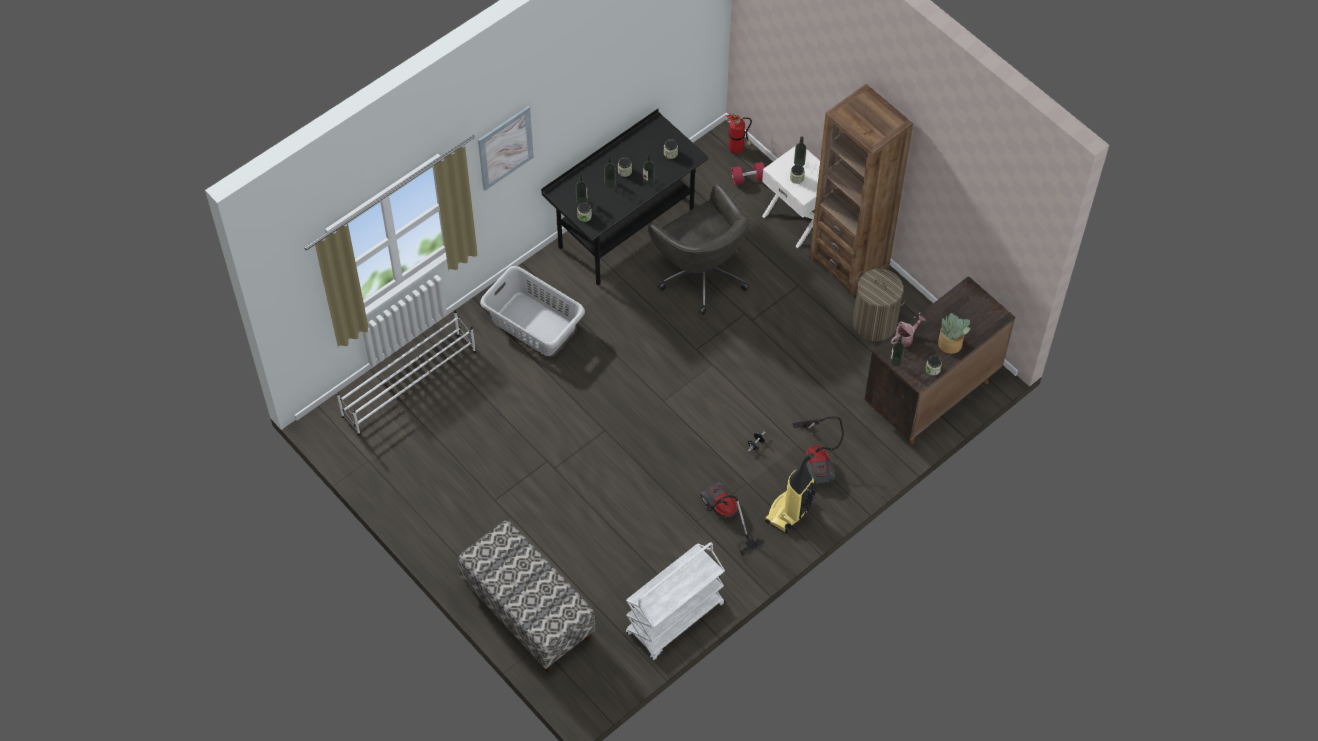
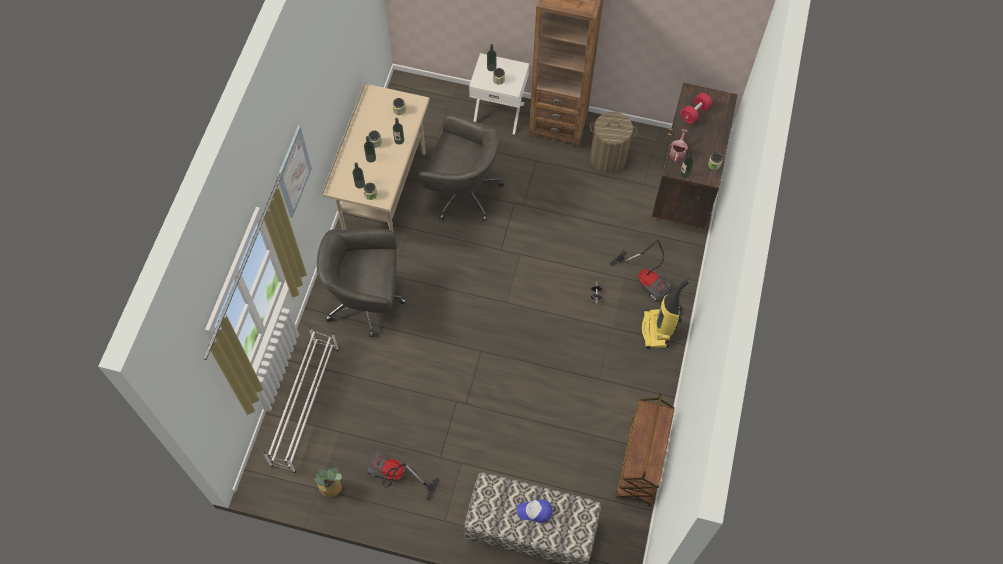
camera: 35 degrees left, 5 degrees up
grey laundry basket [480,266,585,356] -> grey office chair [317,229,406,337]
black desk [541,109,709,286] -> beige desk [322,82,430,233]
white cart [626,542,725,660] -> brown cart [615,394,675,506]
vacuum cleaner [699,481,765,556] -> vacuum cleaner moved to [366,451,440,501]
fire extinguisher [726,114,752,154] -> none
red dumbbell [731,162,765,185] -> red dumbbell moved to [681,93,712,124]
potted plant [938,313,970,354] -> potted plant moved to [315,467,342,497]
none -> cap [517,499,553,523]

